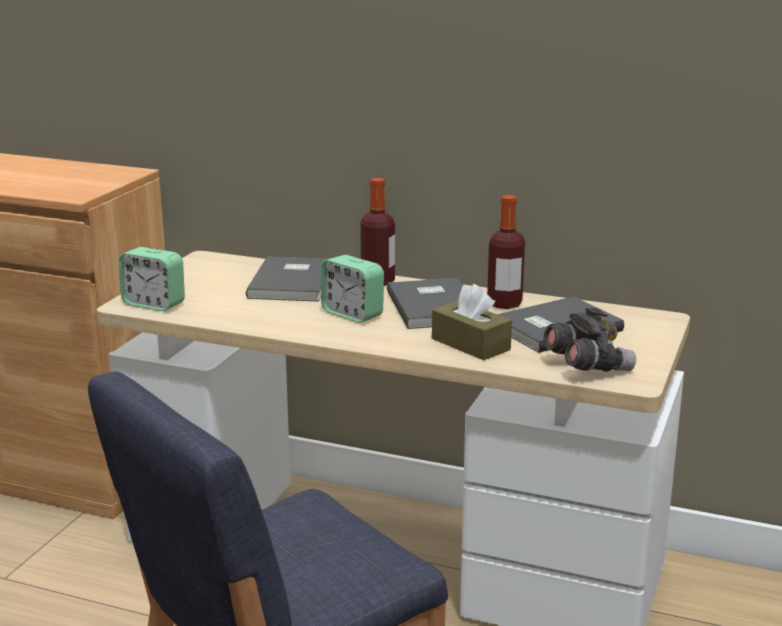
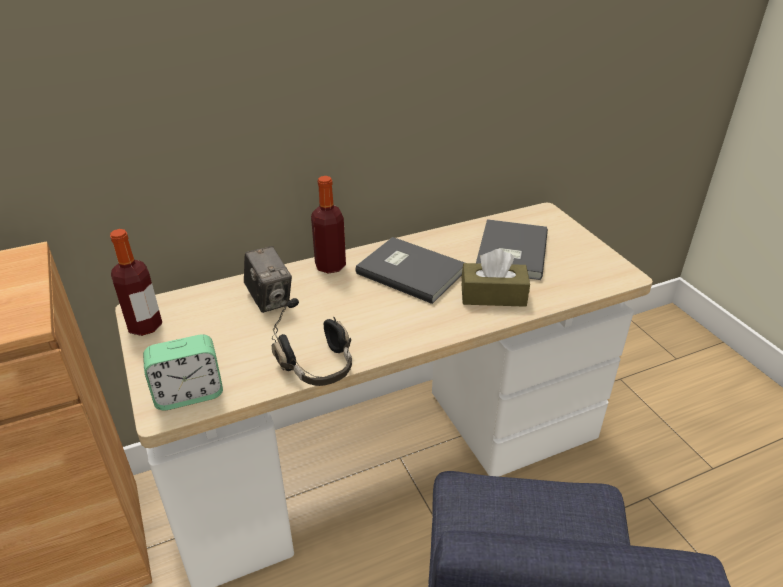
camera: 45 degrees left, 15 degrees up
grey book [246,257,328,302] -> camera [244,246,292,313]
alarm clock [321,255,384,323] -> none
bottle [487,195,525,309] -> bottle moved to [110,229,162,336]
grey binoculars [543,308,636,372] -> none
none -> black headphones [272,298,352,386]

